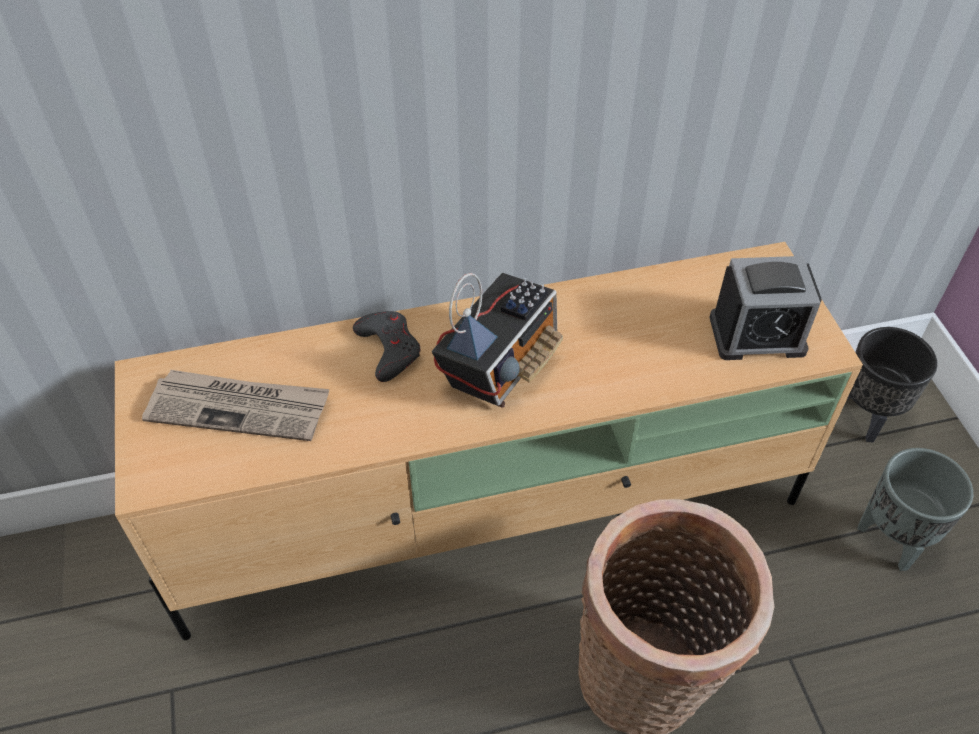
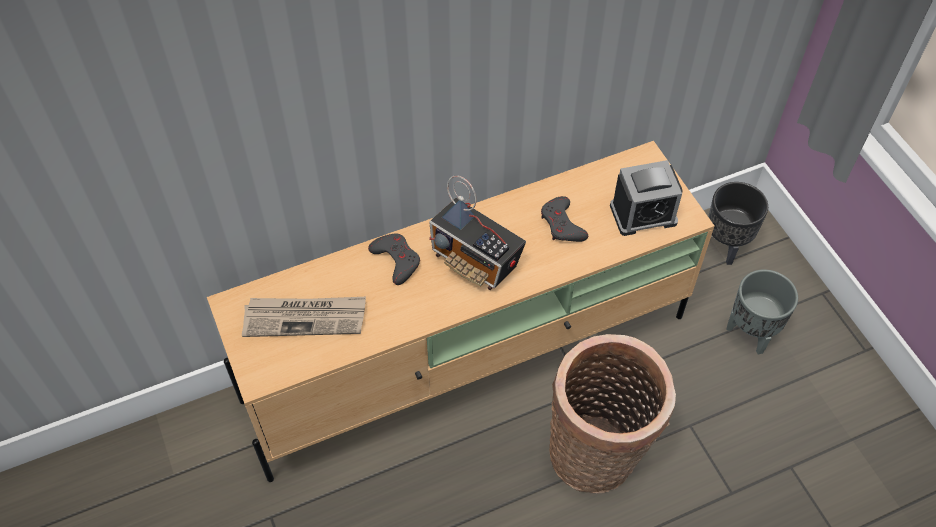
camera: 10 degrees left, 5 degrees up
radio [432,273,563,408] -> radio turned 105 degrees clockwise [429,175,526,290]
none -> grey game controller [541,196,588,242]

